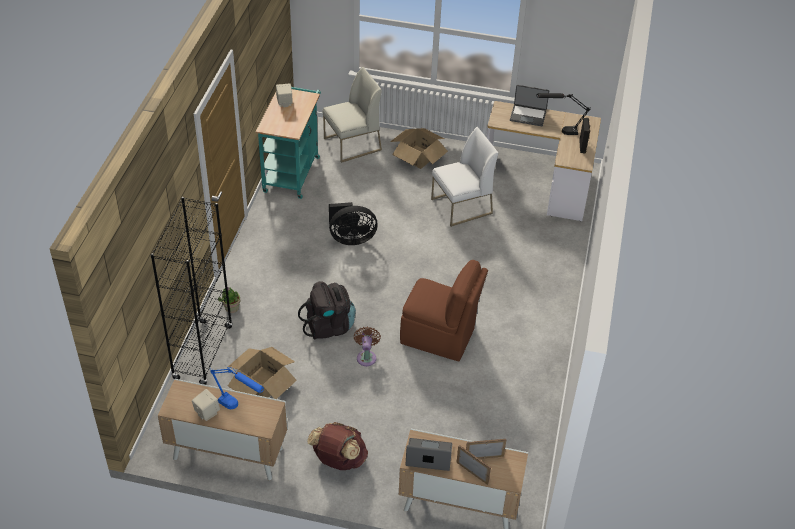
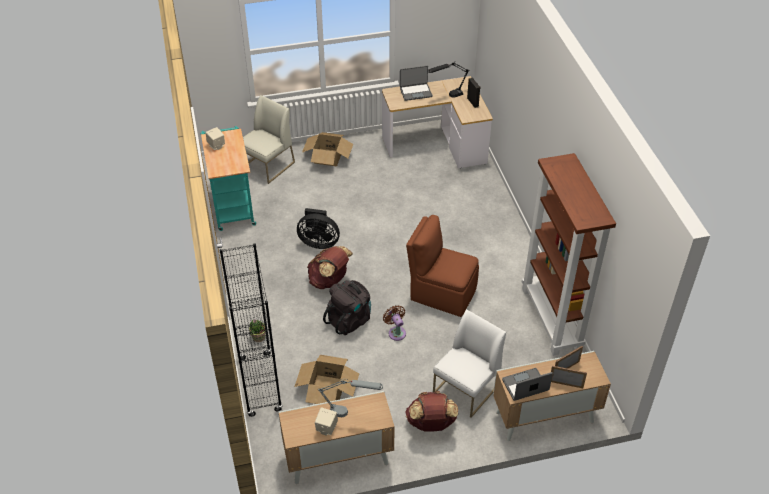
camera: 25 degrees left, 0 degrees up
blue table lamp [210,367,264,409] -> grey table lamp [318,379,383,417]
black fan [329,202,378,245] -> black fan turned 45 degrees clockwise [297,208,340,249]
brown chair [400,260,488,361] -> brown chair turned 150 degrees counterclockwise [406,215,479,317]
white chair [431,127,498,227] -> white chair moved to [433,309,506,418]
none -> brown backpack [307,246,353,289]
none -> brown bookcase [522,153,616,356]

